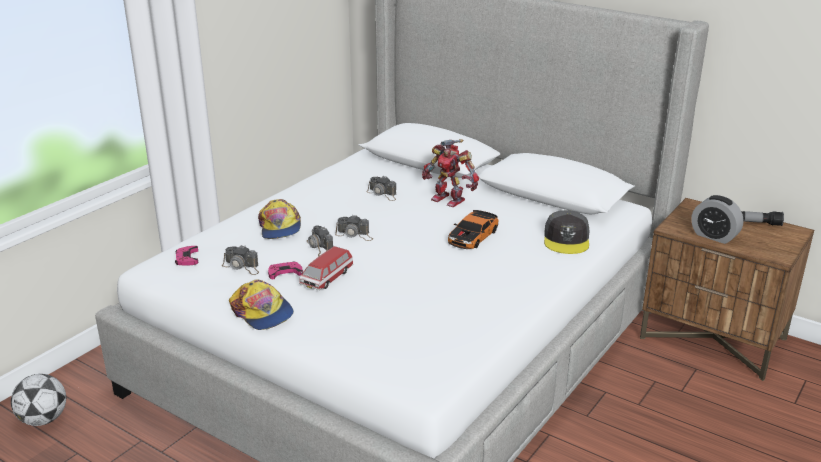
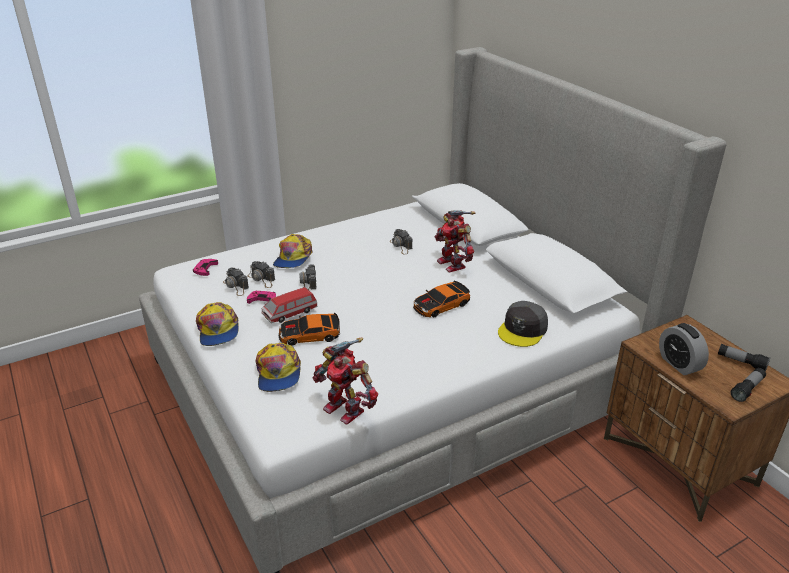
camera: 25 degrees right, 5 degrees up
football [11,374,66,426] -> none
camera [335,215,373,241] -> camera moved to [248,261,275,288]
none -> cap [256,343,301,392]
none -> toy car [279,313,340,346]
none -> toy robot [312,338,378,425]
none -> flashlight [731,368,766,402]

